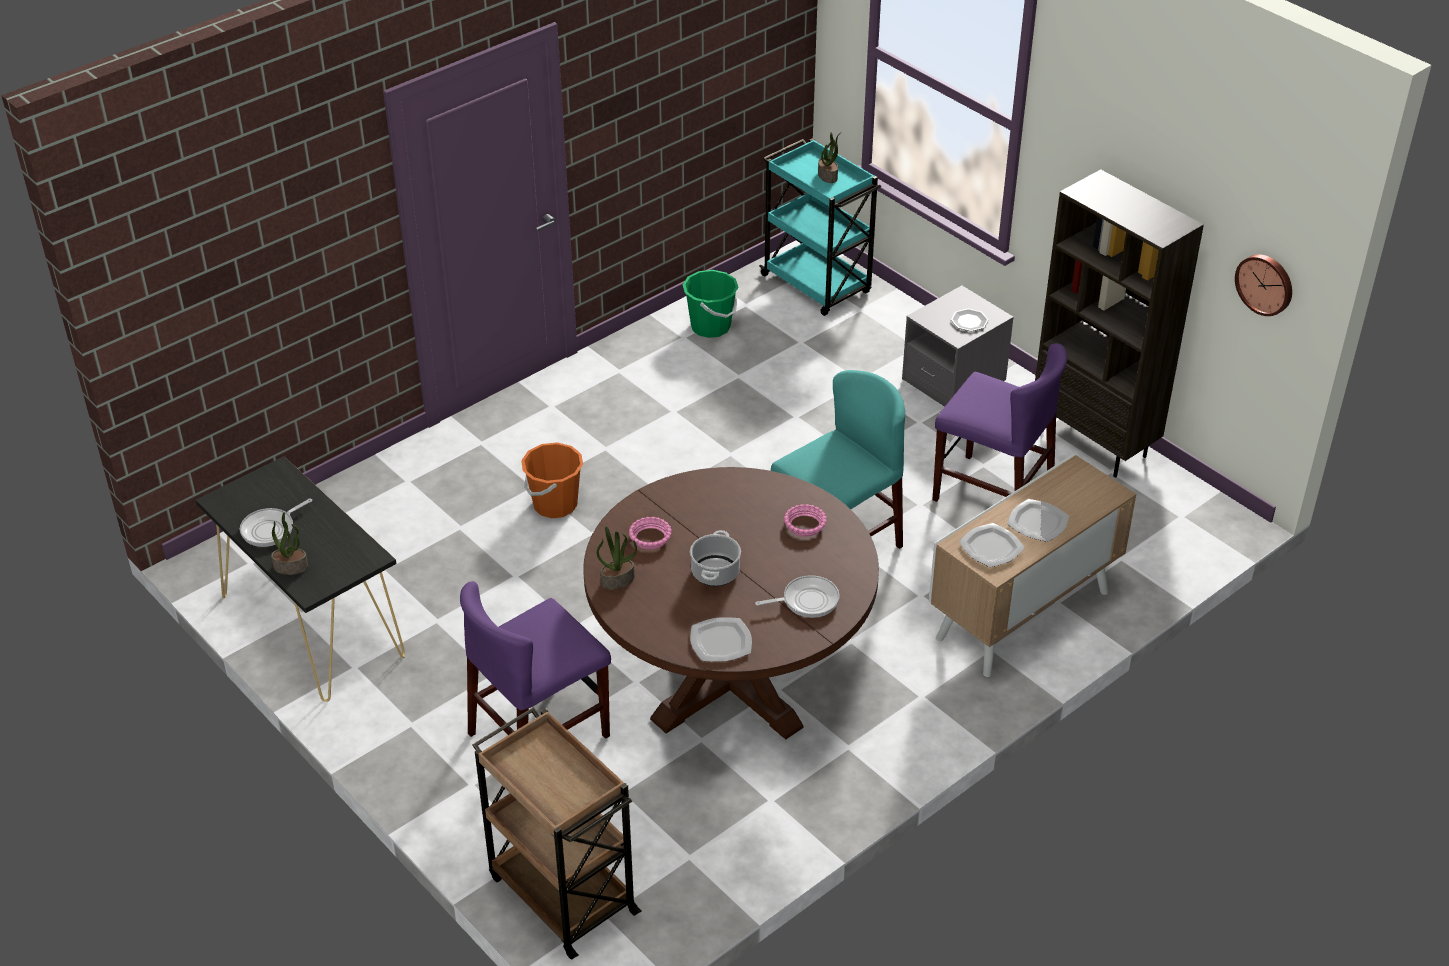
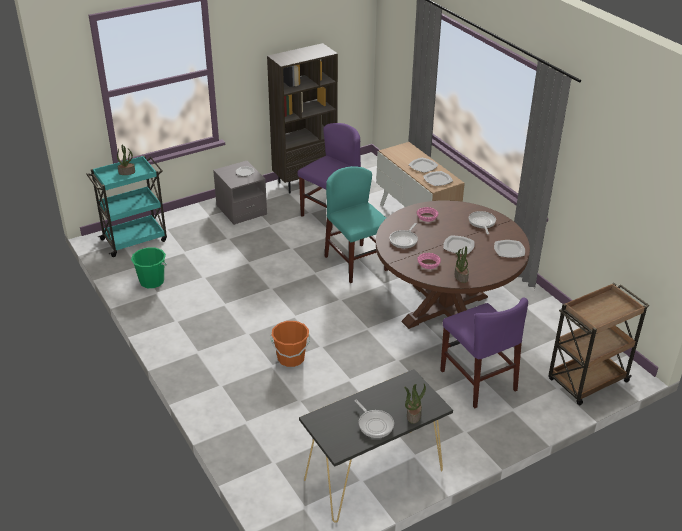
camera: 80 degrees left, 5 degrees down
cooking pot [690,530,741,586] -> plate [443,235,475,254]
wall clock [1235,254,1292,316] -> none
none -> frying pan [390,223,418,248]

